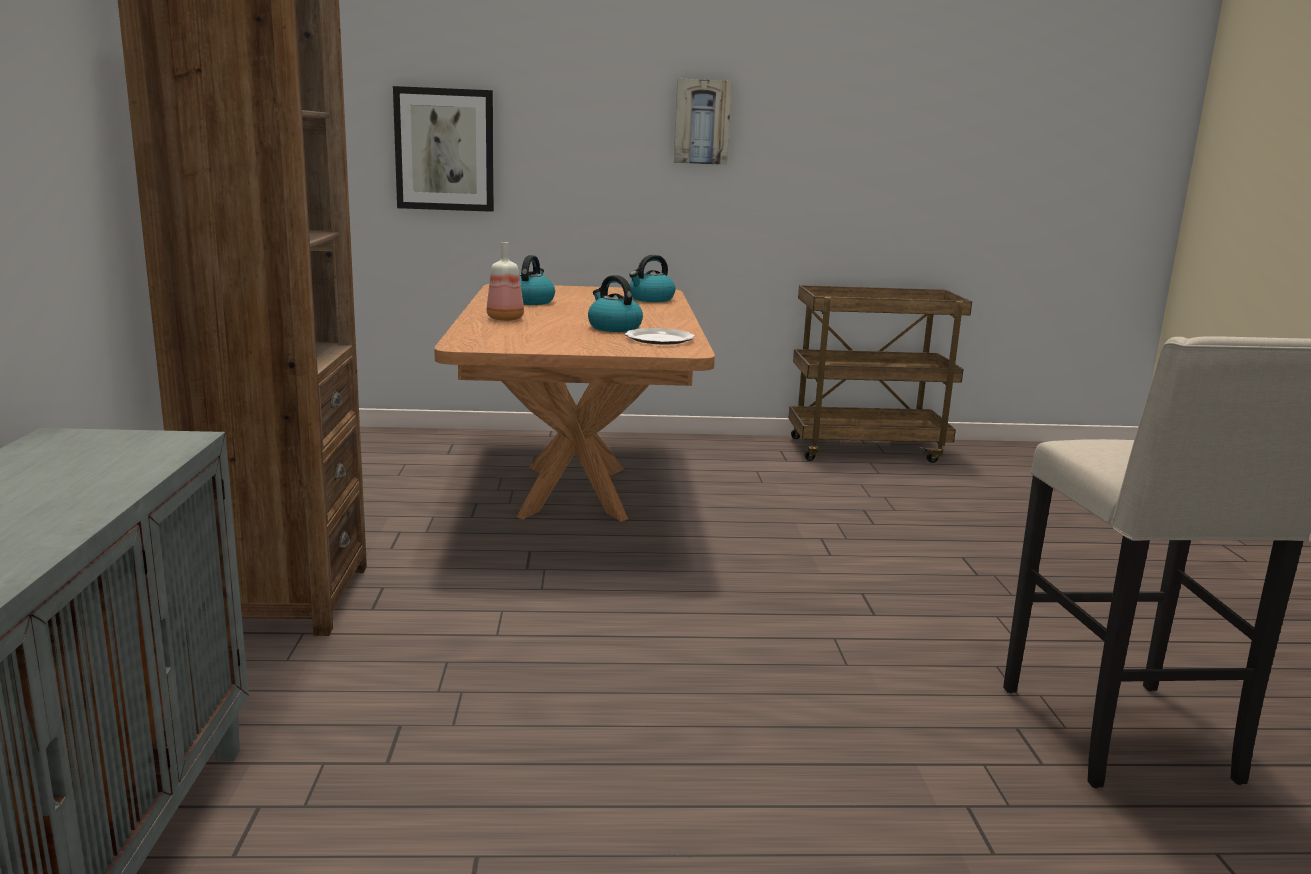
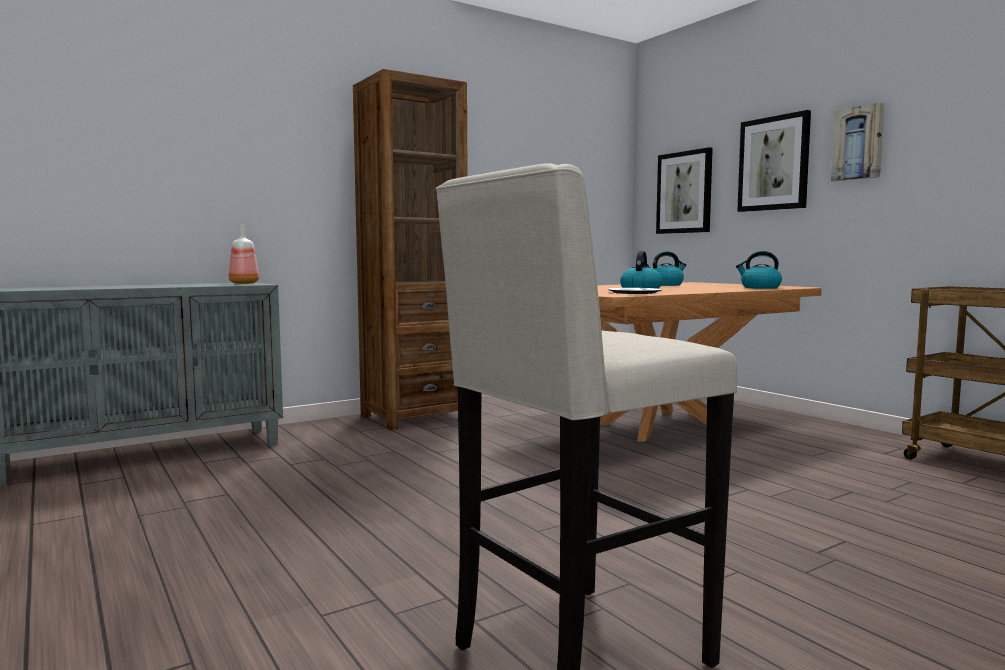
camera: 60 degrees right, 10 degrees down
bottle [487,242,524,321] -> bottle moved to [229,224,259,284]
none -> picture [737,110,811,212]

